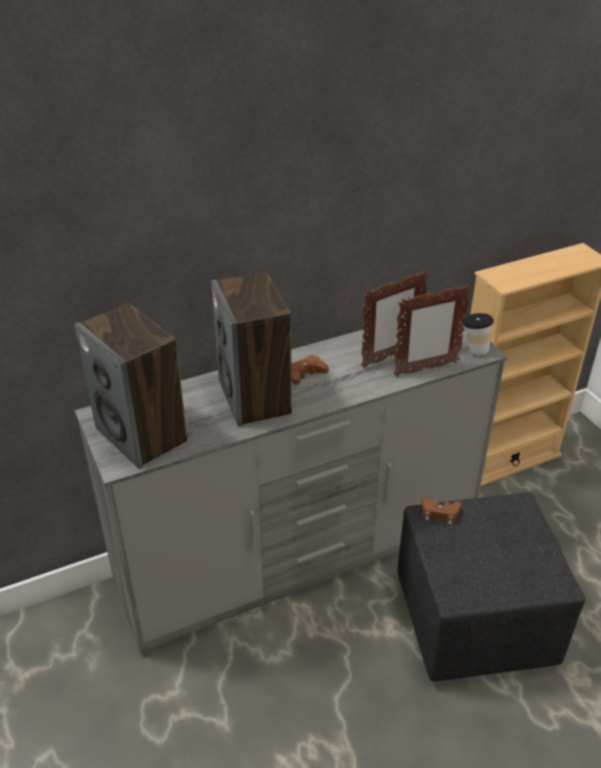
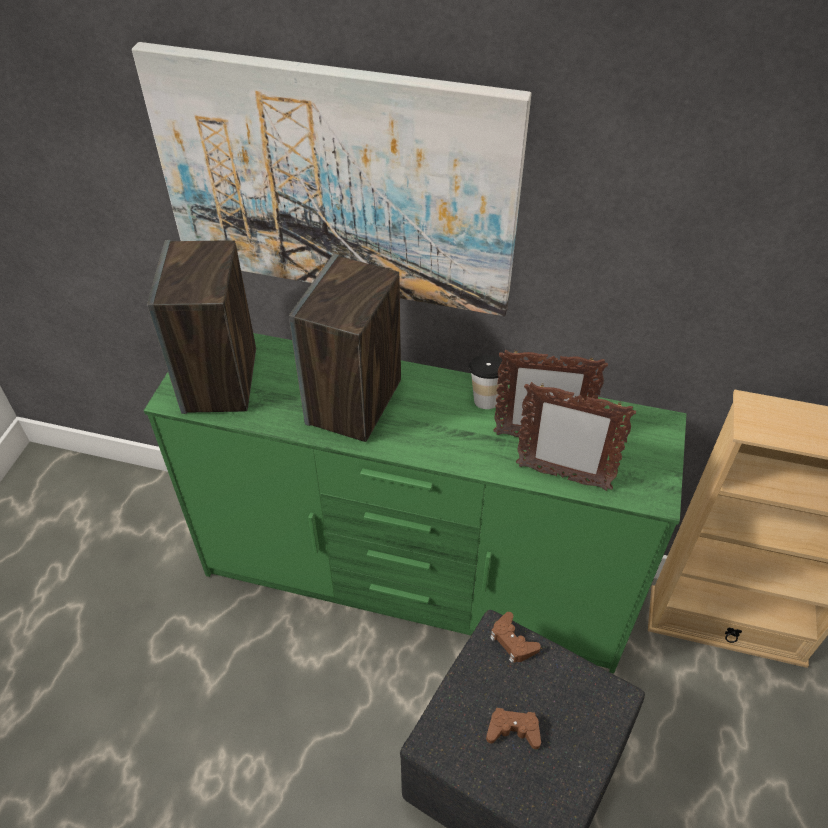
camera: 40 degrees right, 10 degrees up
grey dresser [75,322,507,656] -> green dresser [144,333,687,674]
brown game controller [291,355,329,385] -> brown game controller moved to [486,708,541,749]
cup [464,313,494,355] -> cup moved to [468,355,508,409]
none -> picture [132,42,532,316]

